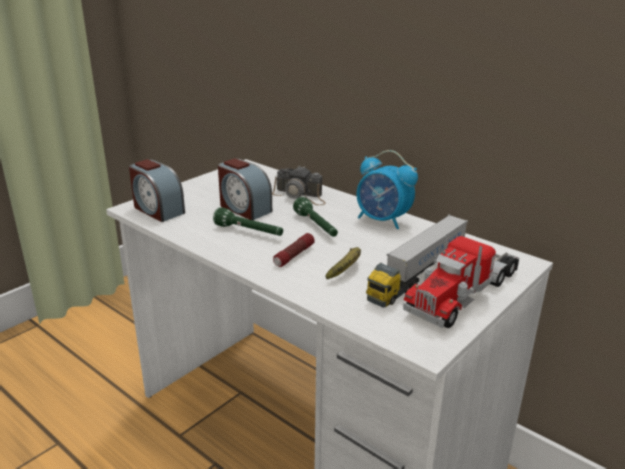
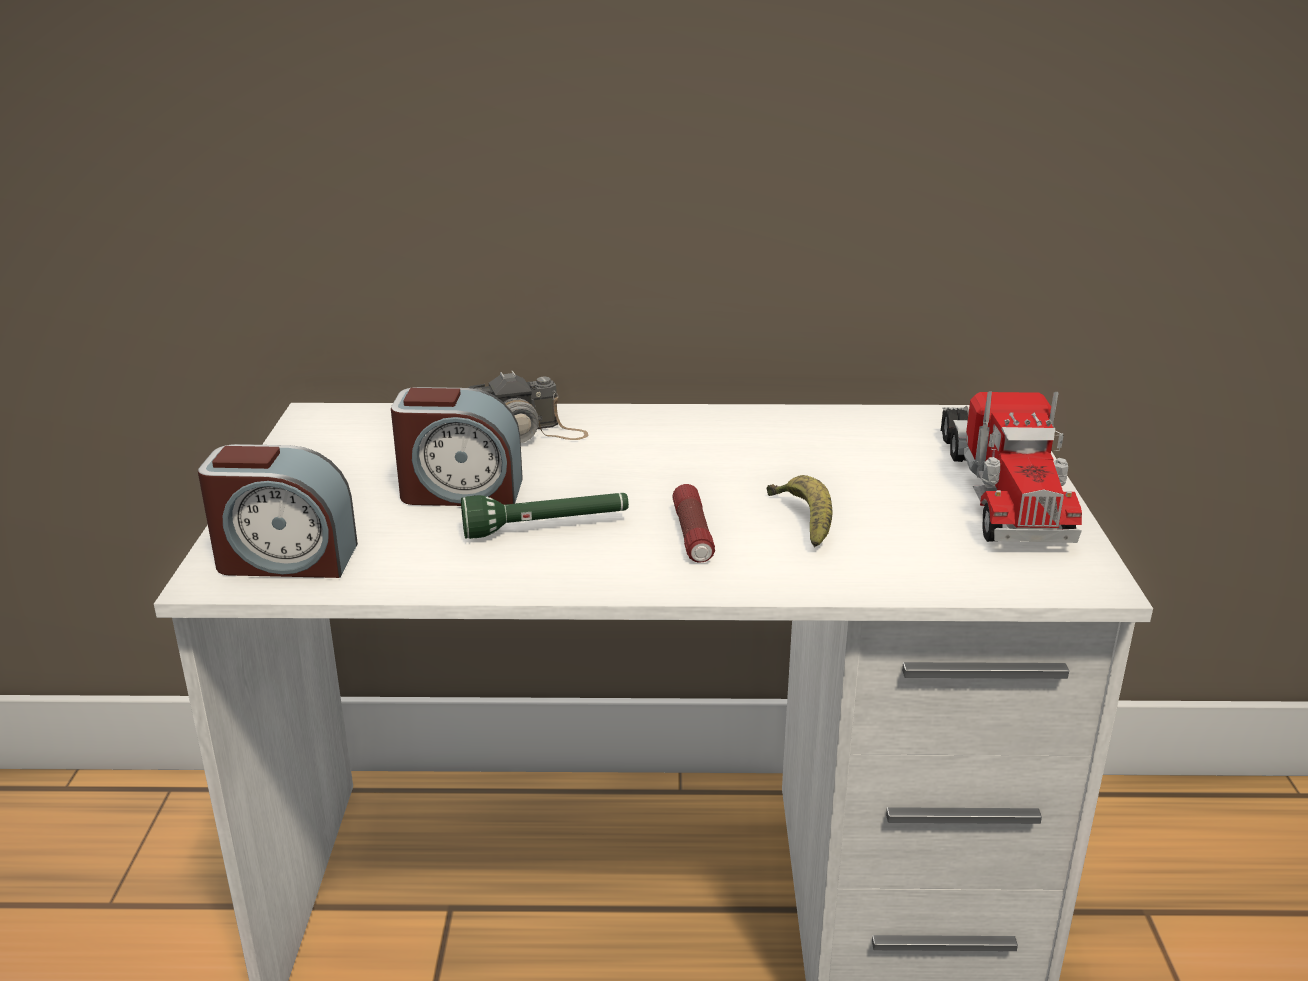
camera: 40 degrees left, 0 degrees up
green flashlight [293,197,338,237] -> none
alarm clock [357,150,418,229] -> none
toy truck [366,215,468,307] -> none

